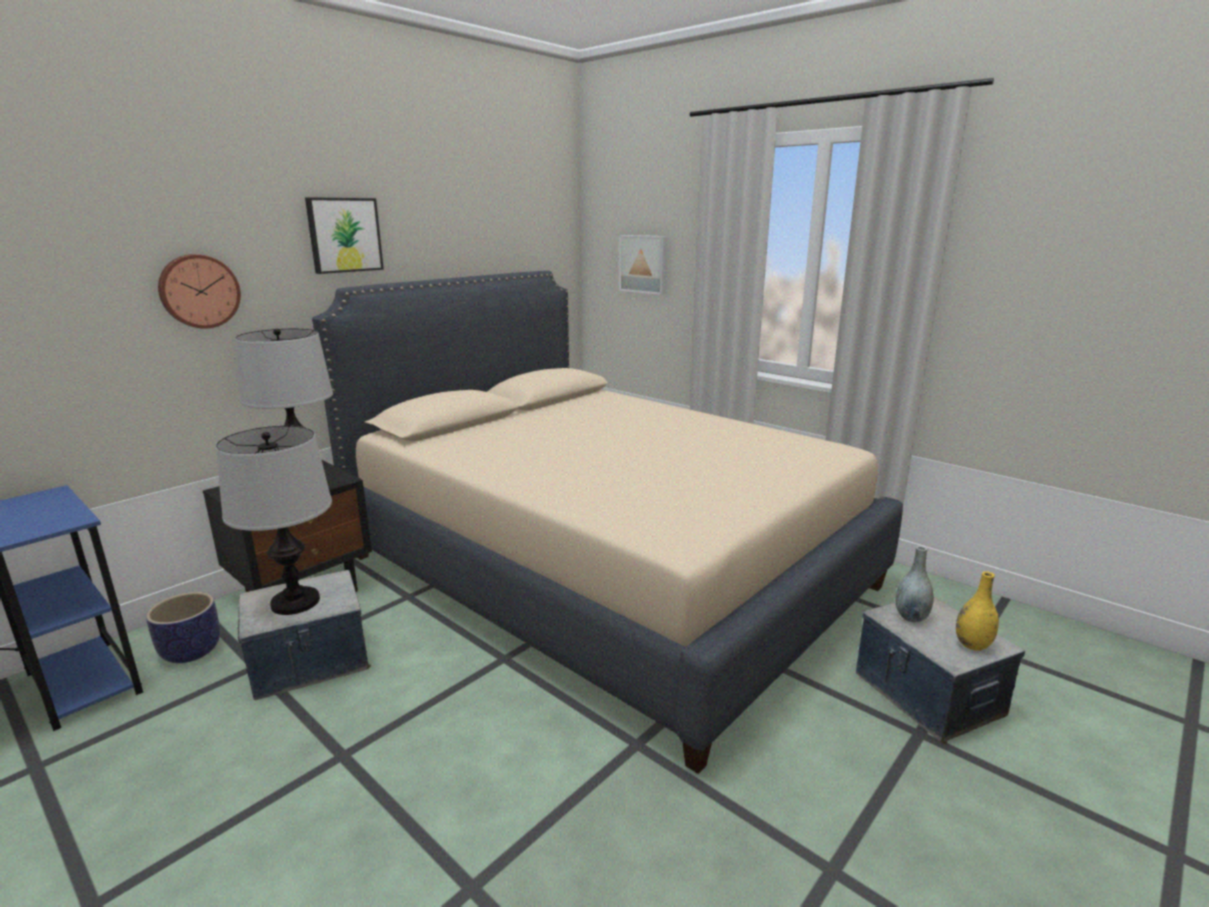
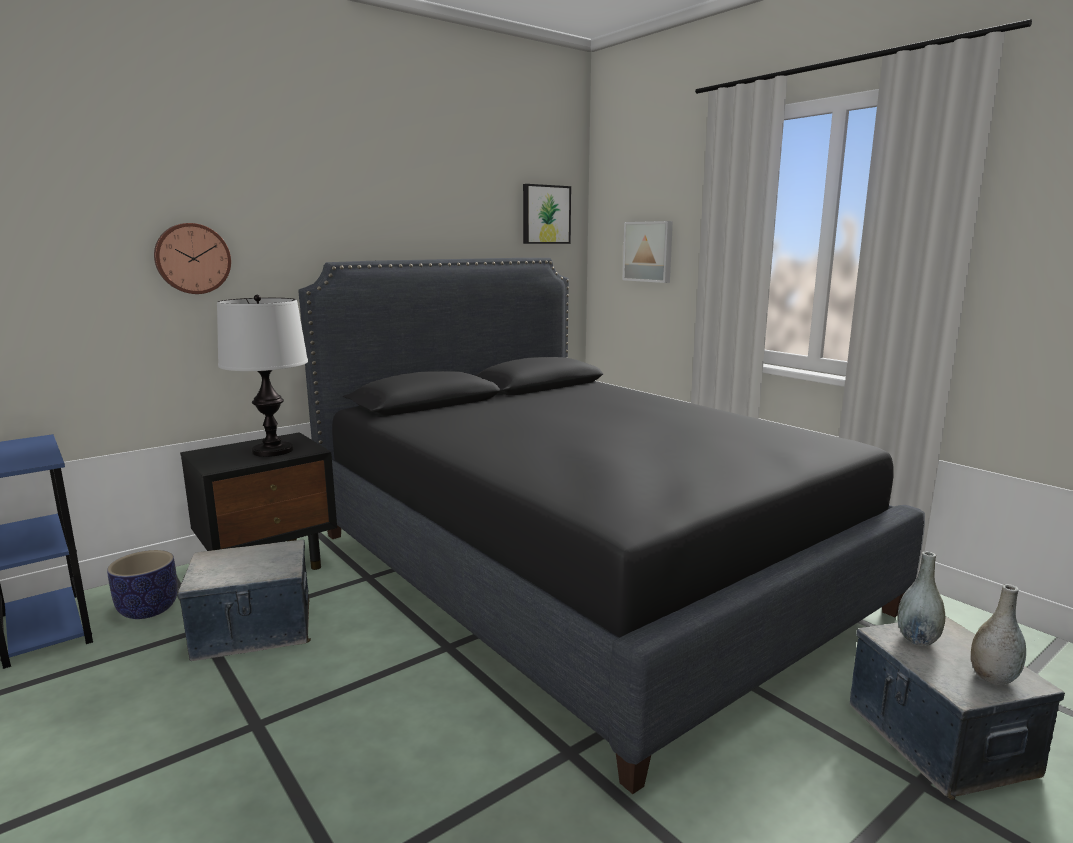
camera: 10 degrees right, 5 degrees down
table lamp [216,426,332,615] -> none
picture [305,197,384,274] -> picture moved to [523,184,571,244]
beige bed [312,270,903,774] -> black bed [298,258,925,794]
yellow vase [956,571,999,651] -> grey vase [971,584,1026,685]

